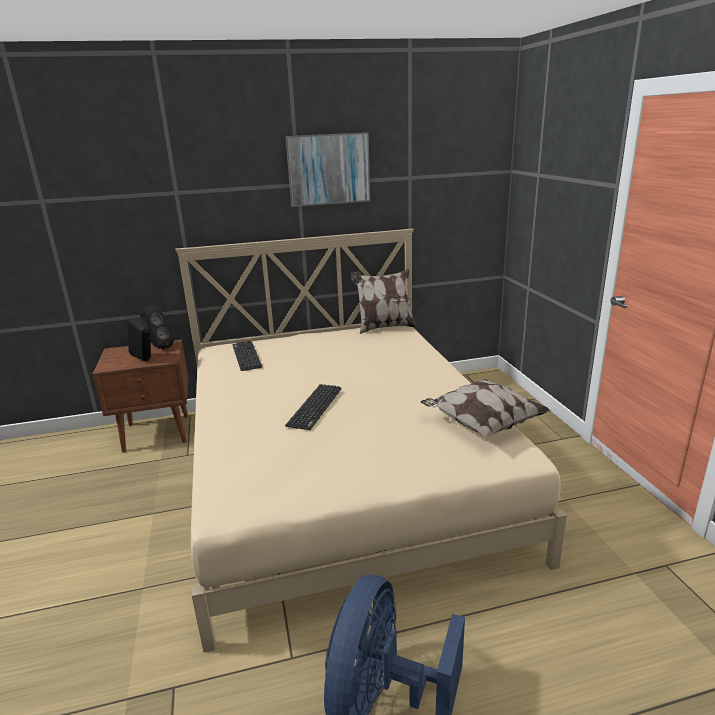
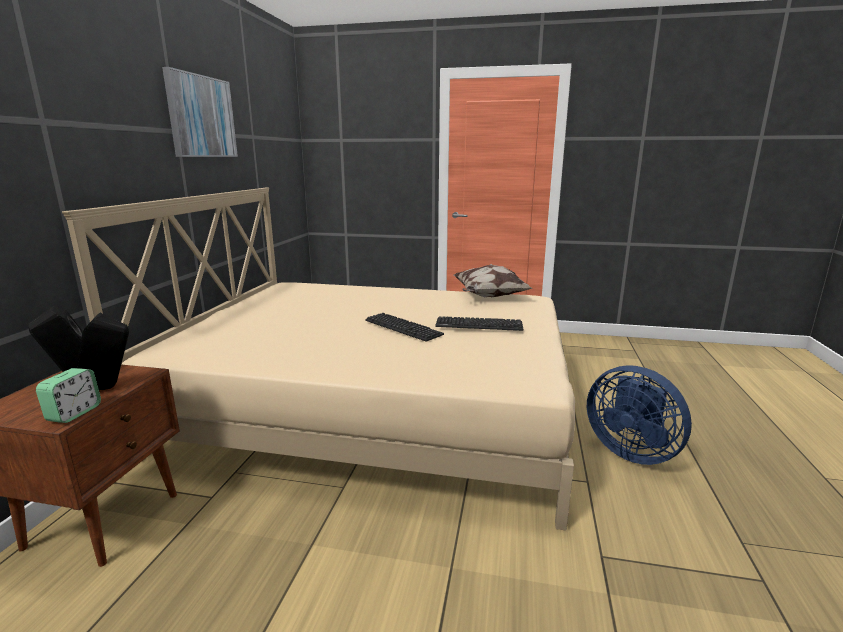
camera: 65 degrees left, 5 degrees down
keyboard [232,341,262,371] -> keyboard moved to [435,316,524,331]
pillow [351,269,416,334] -> none
none -> alarm clock [36,368,101,423]

